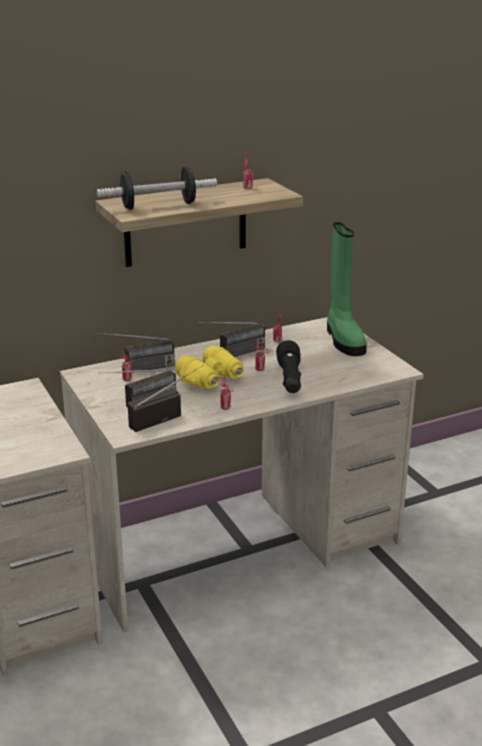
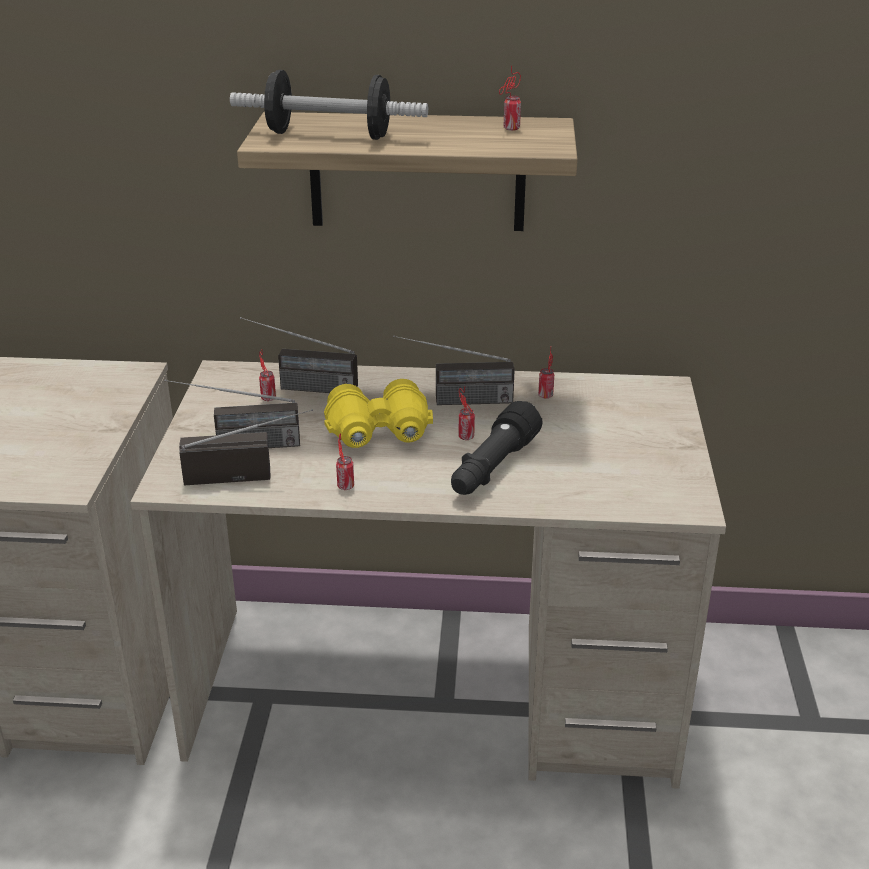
camera: 30 degrees right, 5 degrees up
green boot [327,222,367,356] -> none

